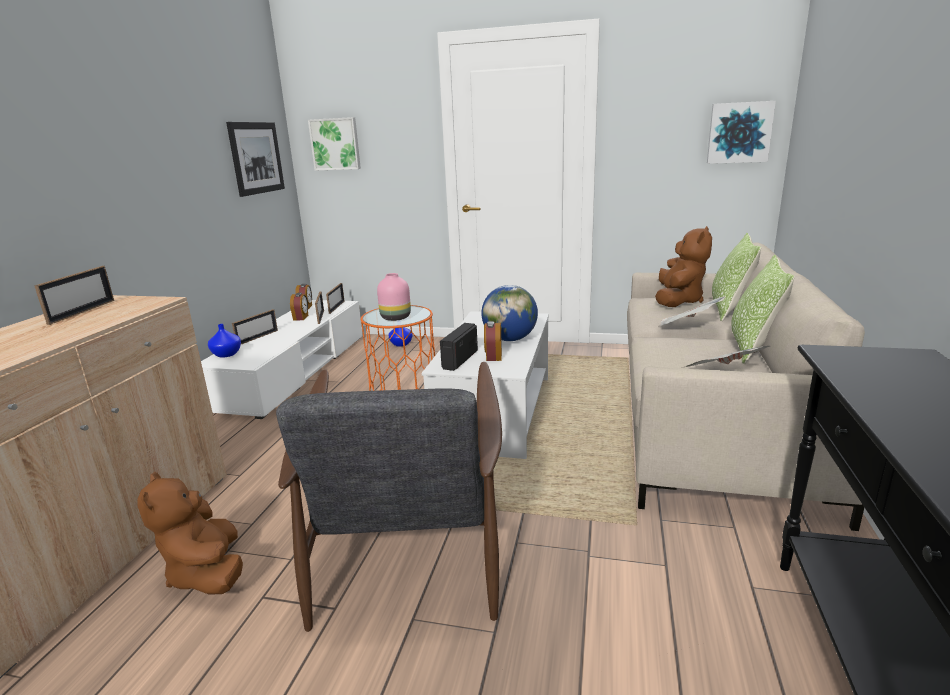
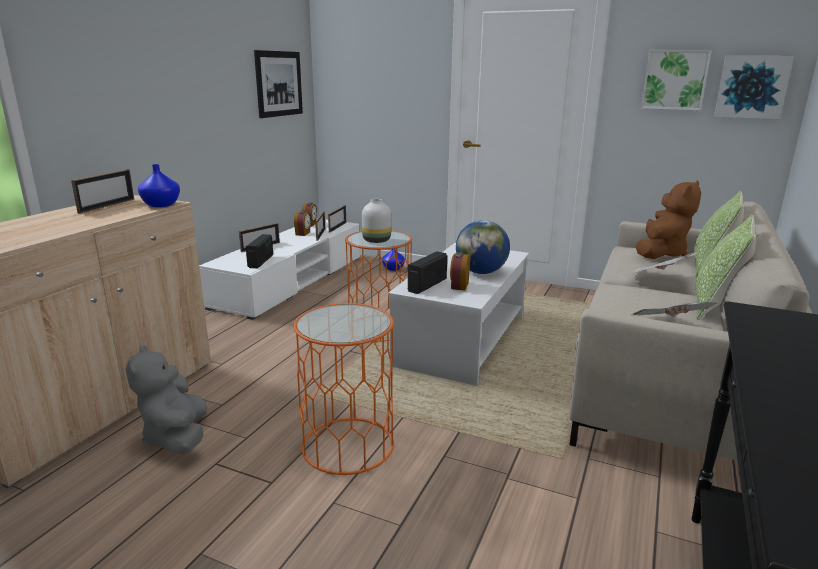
camera: 10 degrees right, 0 degrees up
brown plush toy [137,472,243,595] -> grey plush toy [126,345,207,454]
blue vase [208,324,241,357] -> blue vase moved to [138,164,180,207]
grey armchair [276,362,502,632] -> orange side table [293,303,394,475]
picture [308,117,361,171] -> picture moved to [641,50,712,111]
pink vase [377,273,411,321] -> white vase [362,199,391,243]
none -> radio [246,234,273,269]

